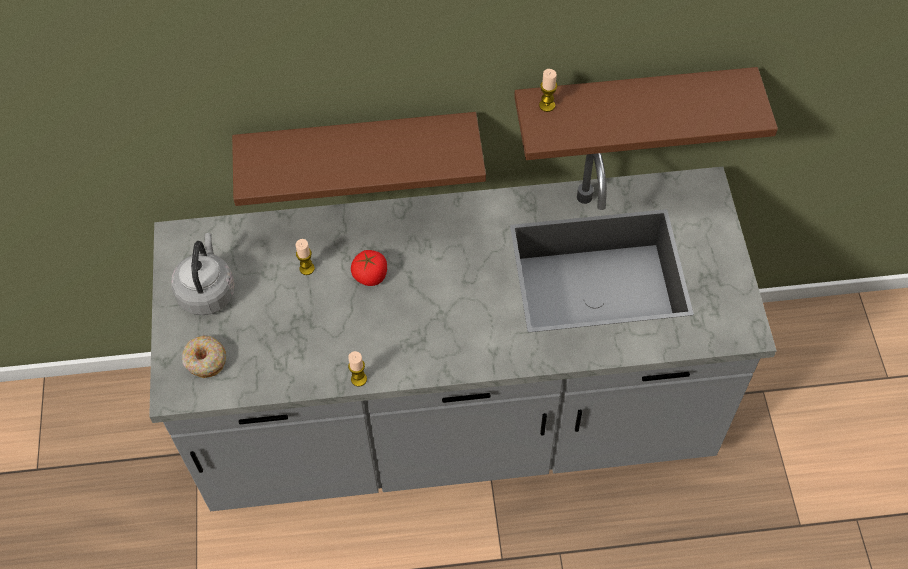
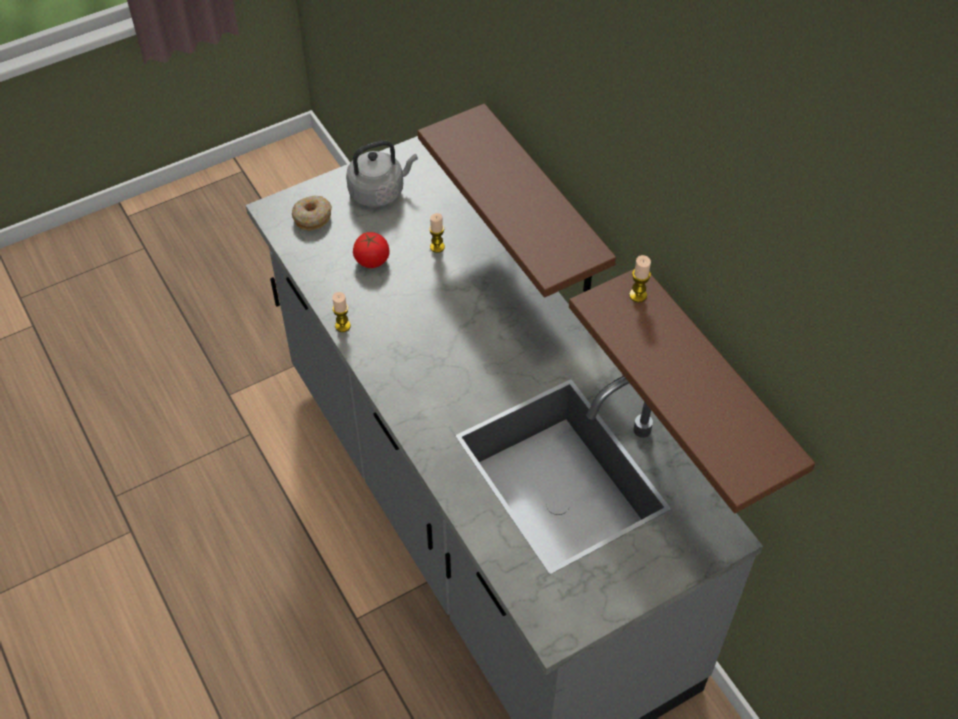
camera: 65 degrees right, 5 degrees down
tomato [351,250,387,286] -> tomato moved to [353,232,390,268]

